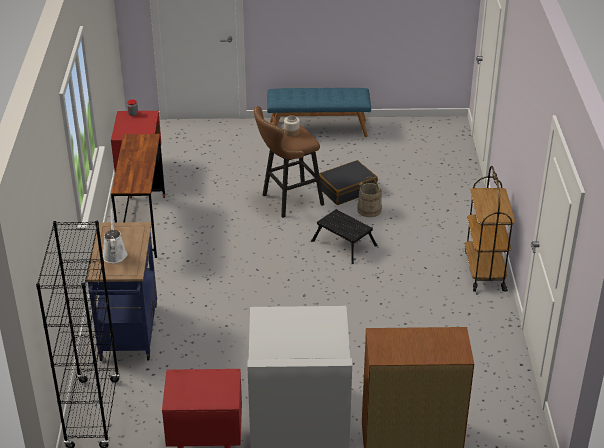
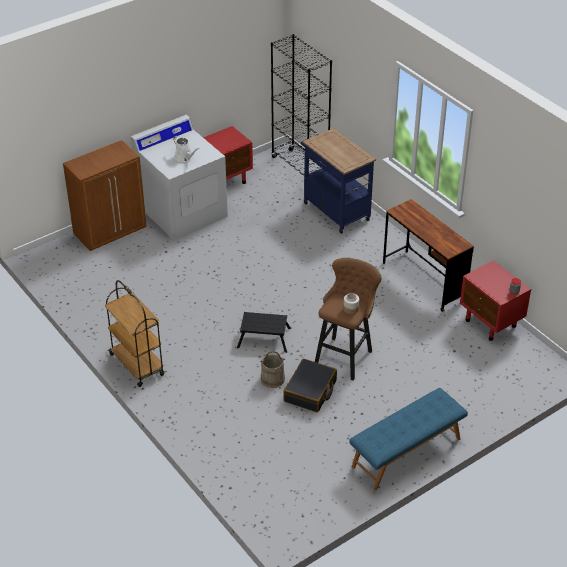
camera: 145 degrees right, 5 degrees up
white watering can [103,209,127,263] -> white watering can moved to [173,136,200,162]

